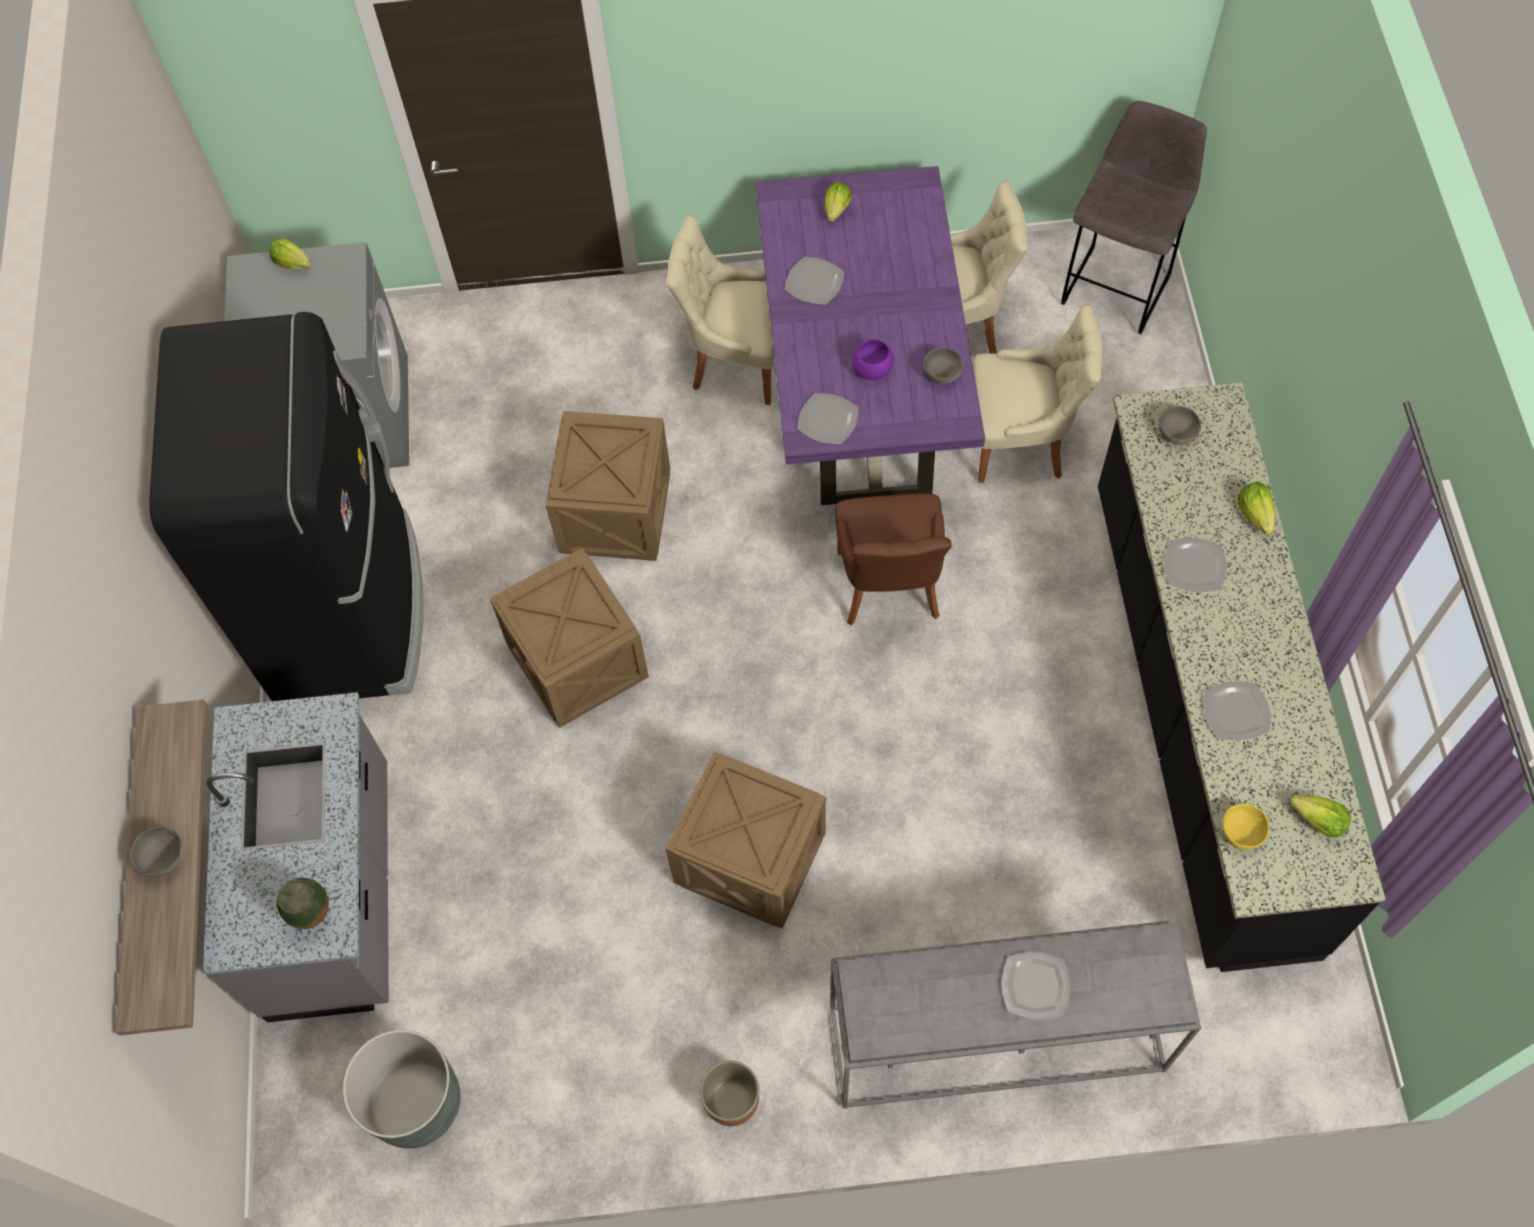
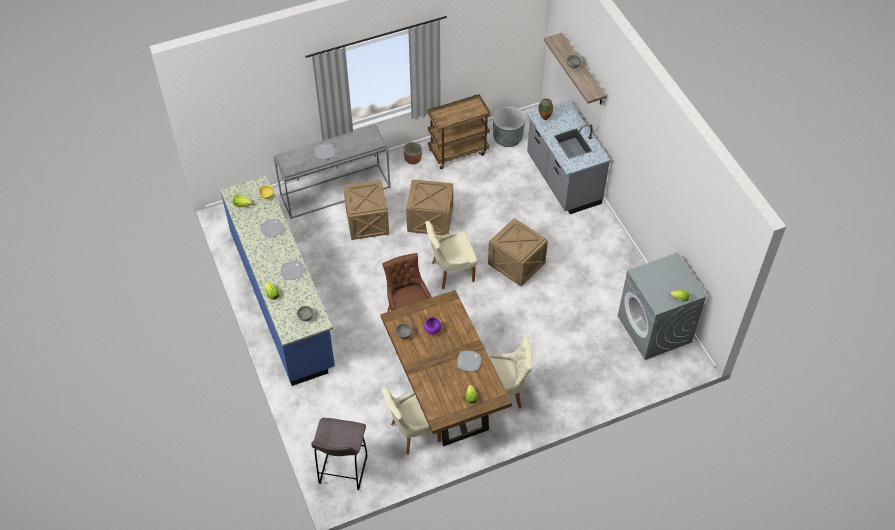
camera: 160 degrees right, 10 degrees down
black fridge [149,312,423,701] -> none
crate [546,411,670,561] -> crate moved to [343,180,389,240]
purple dining table [756,166,985,505] -> brown dining table [381,290,512,446]
plate [798,393,859,444] -> none
beige chair [973,304,1102,483] -> beige chair moved to [425,221,477,289]
black counter [1098,382,1386,972] -> blue counter [220,176,335,386]
none -> brown cart [427,94,491,169]

